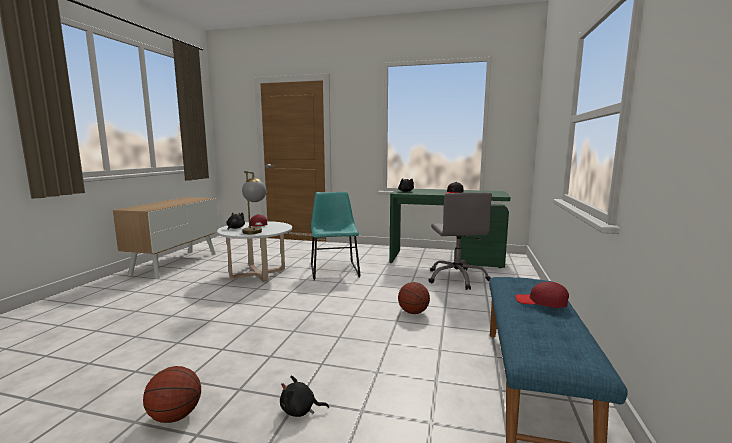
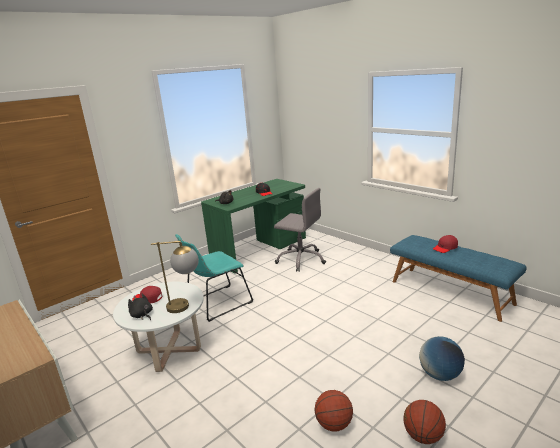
camera: 55 degrees left, 10 degrees up
black plush toy [280,376,329,417] -> globe [419,336,465,381]
turquoise chair [311,192,361,280] -> turquoise chair turned 60 degrees counterclockwise [175,234,253,322]
basketball [398,282,430,314] -> basketball moved to [315,390,353,432]

